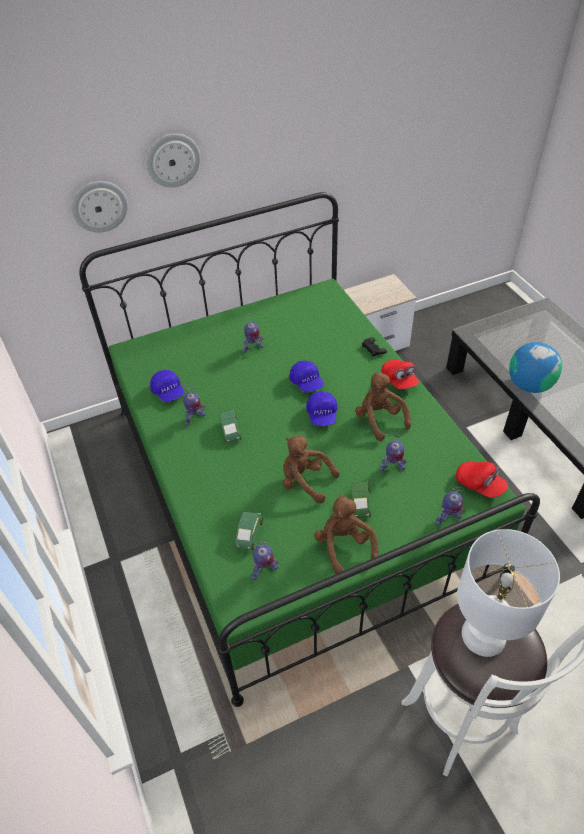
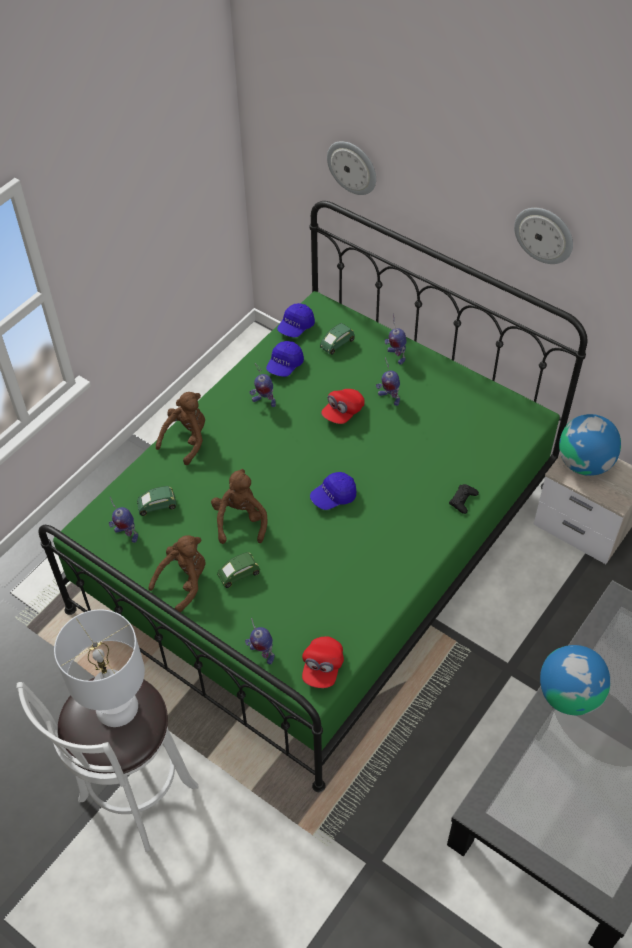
camera: 60 degrees right, 5 degrees up
wall clock [146,133,200,188] -> wall clock moved to [514,208,573,264]
green toy car [219,409,241,444] -> green toy car moved to [320,323,355,355]
blue cap [289,360,324,392] -> blue cap moved to [277,303,315,337]
brown plush toy [355,372,411,441] -> brown plush toy moved to [156,392,205,465]
toy robot [379,432,407,471] -> toy robot moved to [385,314,407,365]
red cap [381,360,419,389] -> red cap moved to [321,389,365,424]
none -> globe [559,414,621,476]

